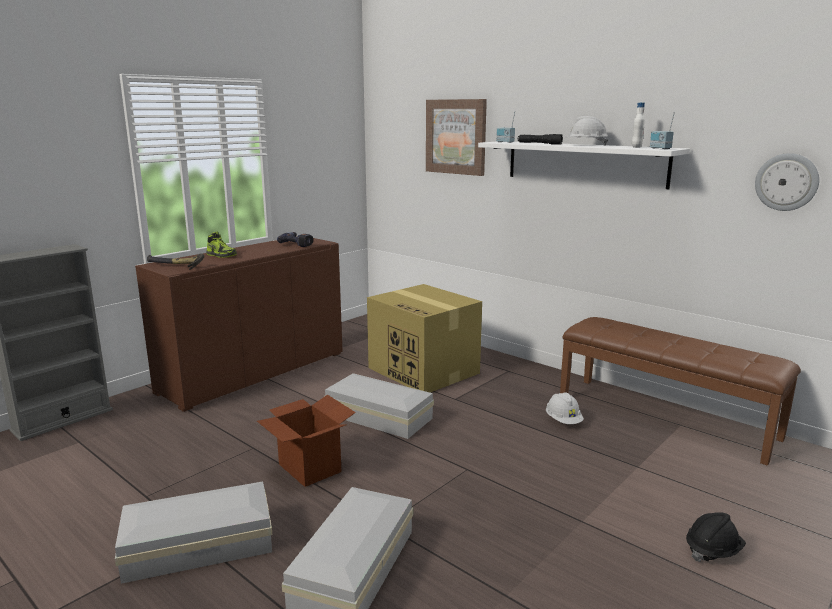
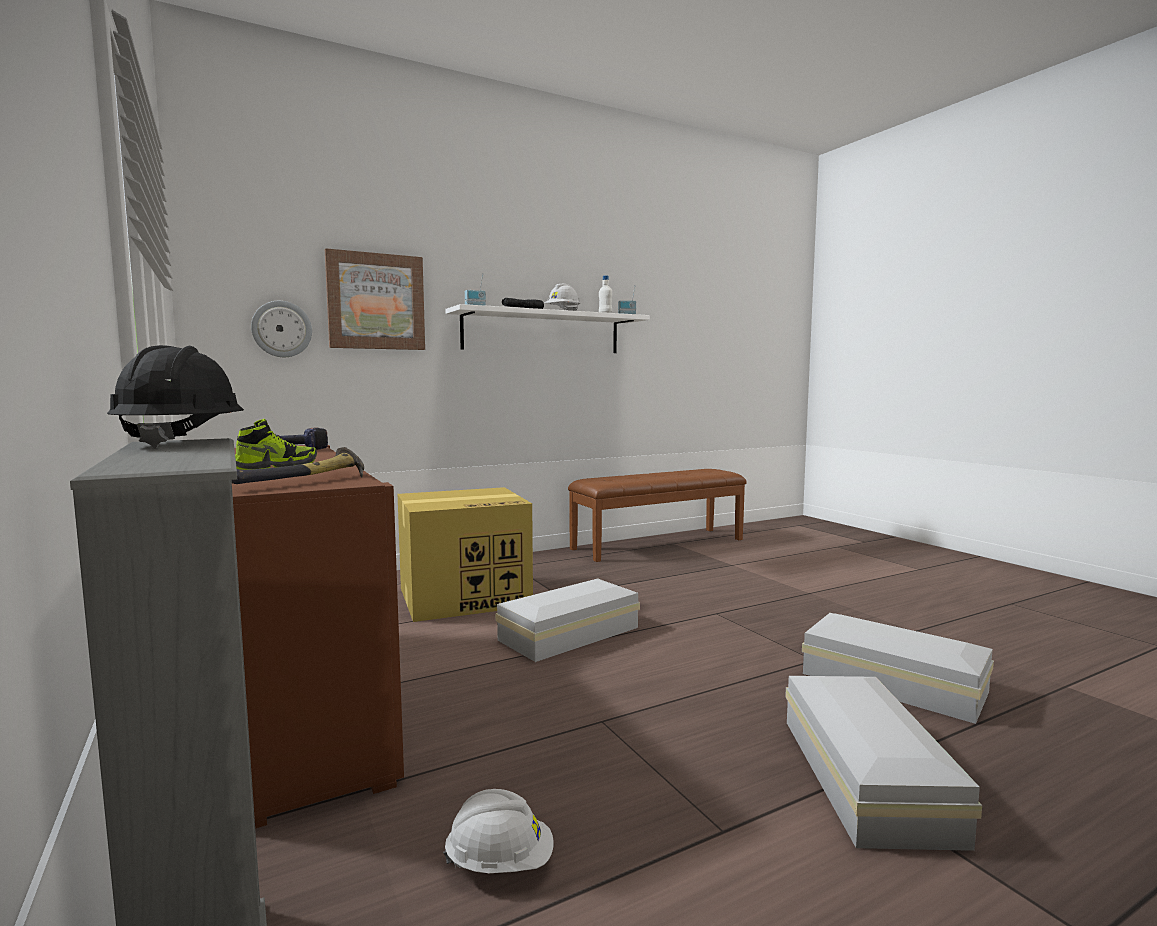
camera: 70 degrees left, 10 degrees down
cardboard box [257,395,356,487] -> none
white hard hat [546,392,584,424] -> white hard hat moved to [443,789,554,873]
black hard hat [686,512,746,562] -> black hard hat moved to [107,345,244,449]
wall clock [755,153,819,211] -> wall clock moved to [251,301,312,357]

